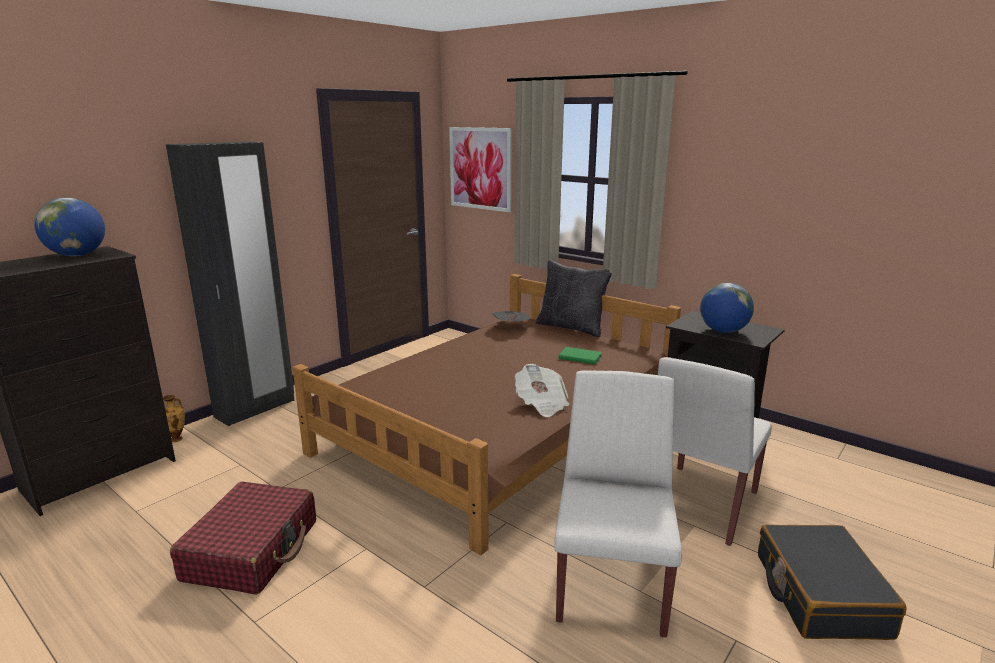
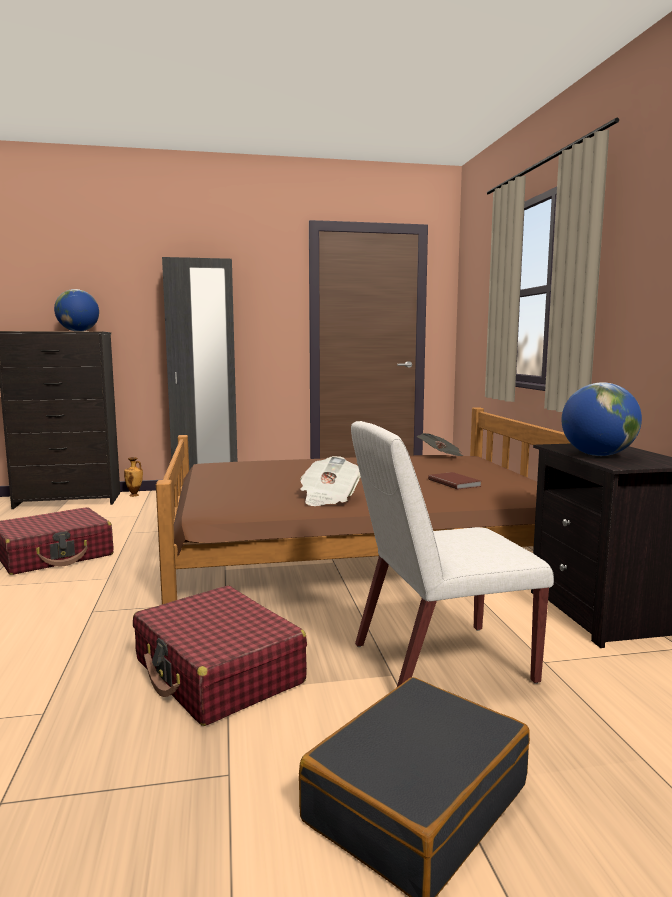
camera: 40 degrees right, 10 degrees down
picture [449,127,512,212] -> none
black pillow [536,260,612,337] -> none
white chair [554,370,682,638] -> red suitcase [133,585,307,726]
green book [559,347,602,365] -> brown book [428,472,481,490]

